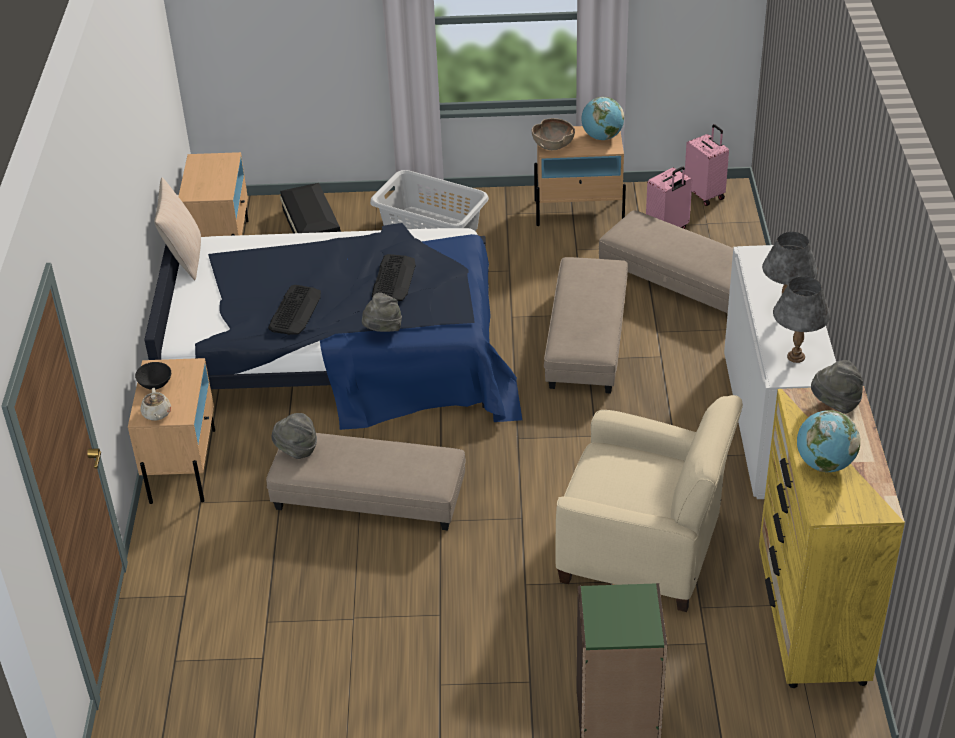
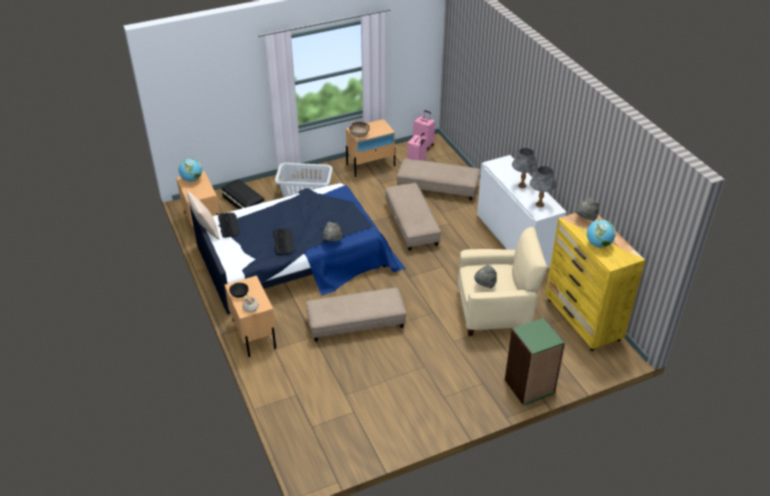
camera: 25 degrees left, 0 degrees up
grey hat [272,413,317,459] -> grey hat moved to [474,265,497,288]
keyboard [372,254,416,301] -> keyboard moved to [218,213,240,238]
globe [581,97,624,140] -> globe moved to [179,158,202,182]

